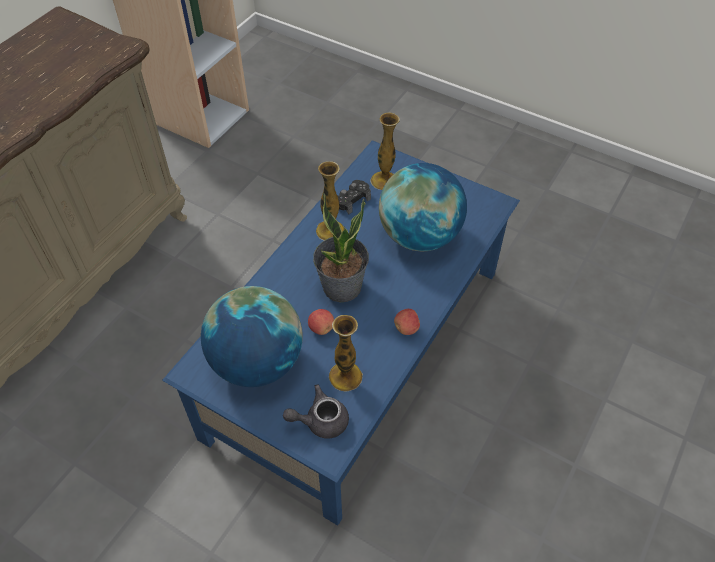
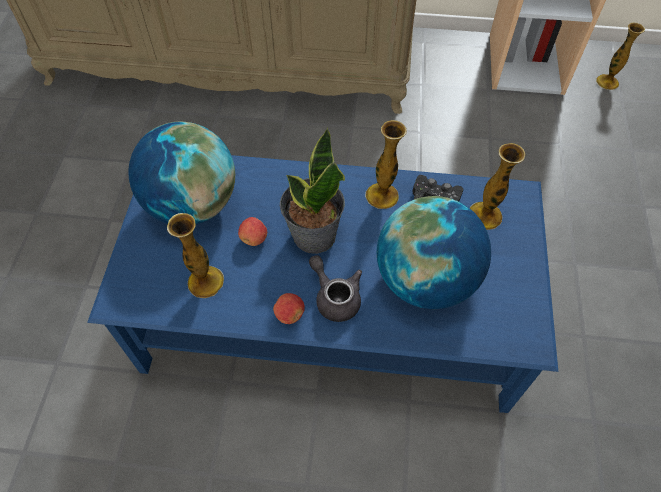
camera: 65 degrees right, 5 degrees up
grey teapot [283,384,349,439] -> grey teapot moved to [309,255,362,322]
none -> vase [596,22,645,90]

